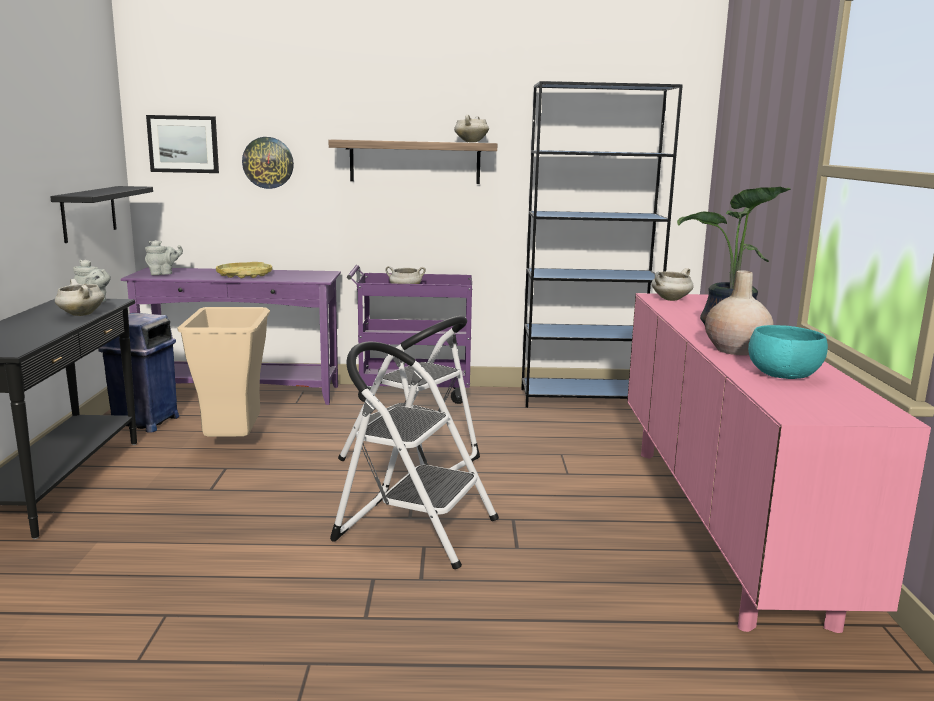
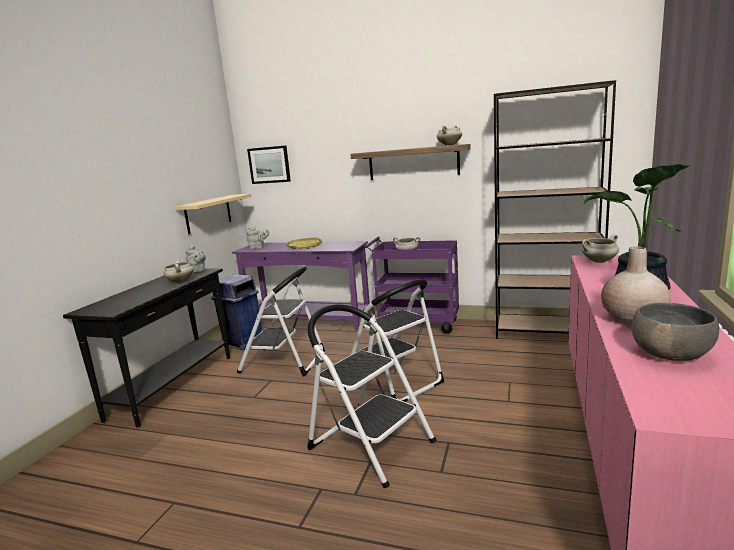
camera: 20 degrees right, 0 degrees up
black shelf [50,186,153,243] -> beige shelf [176,194,251,234]
beige trash can [177,307,270,437] -> step ladder [237,266,325,376]
wall clock [242,137,294,189] -> none
blue bookcase [521,81,683,408] -> beige bookcase [494,80,616,338]
turquoise bowl [748,325,828,379] -> grey bowl [631,303,719,361]

